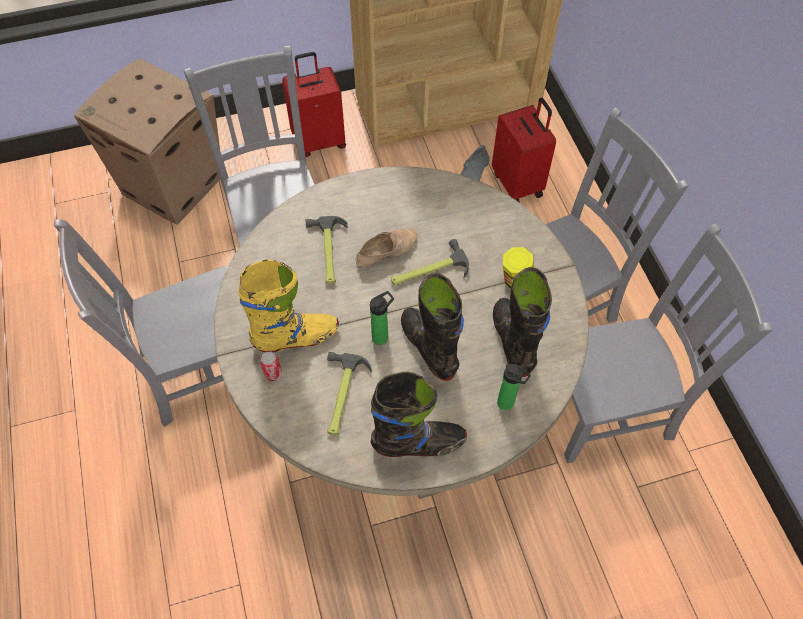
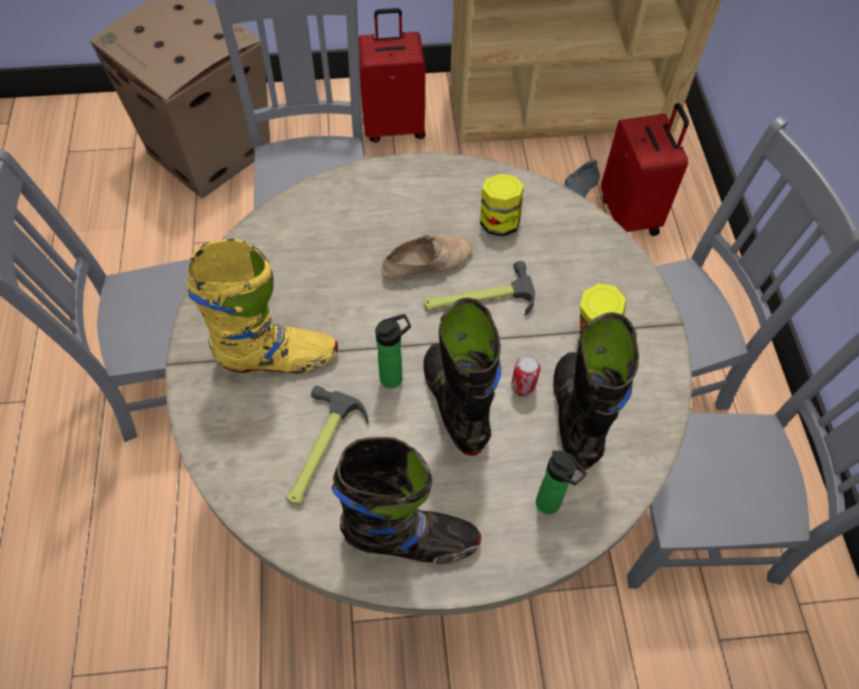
camera: 10 degrees right, 0 degrees up
can [260,352,282,381] -> can moved to [511,355,540,396]
hammer [306,216,348,284] -> none
none -> jar [480,174,524,236]

